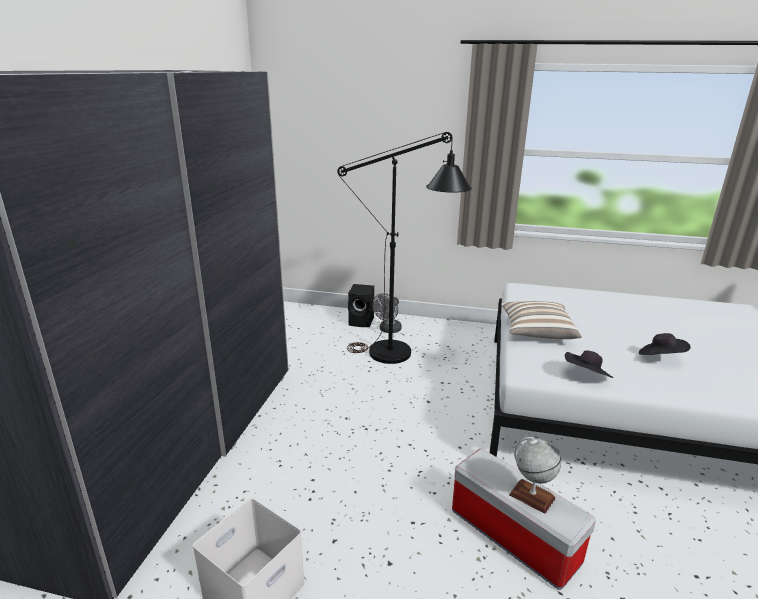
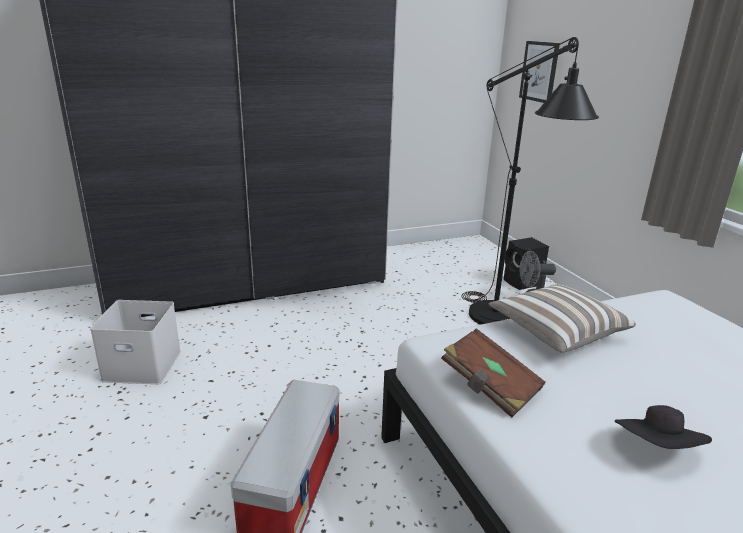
camera: 55 degrees right, 0 degrees up
globe [509,437,561,514] -> none
black hat [565,351,613,378] -> brown book [441,328,546,418]
none -> picture [519,41,560,103]

